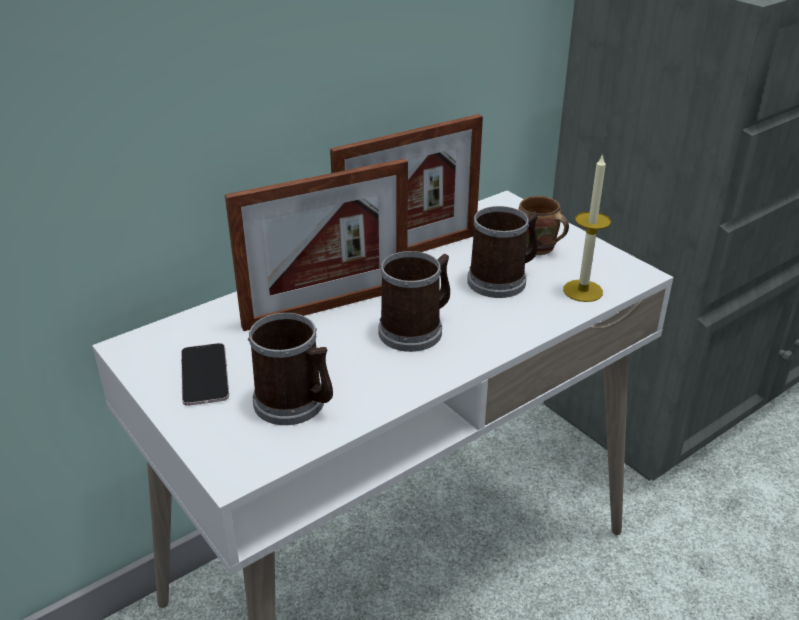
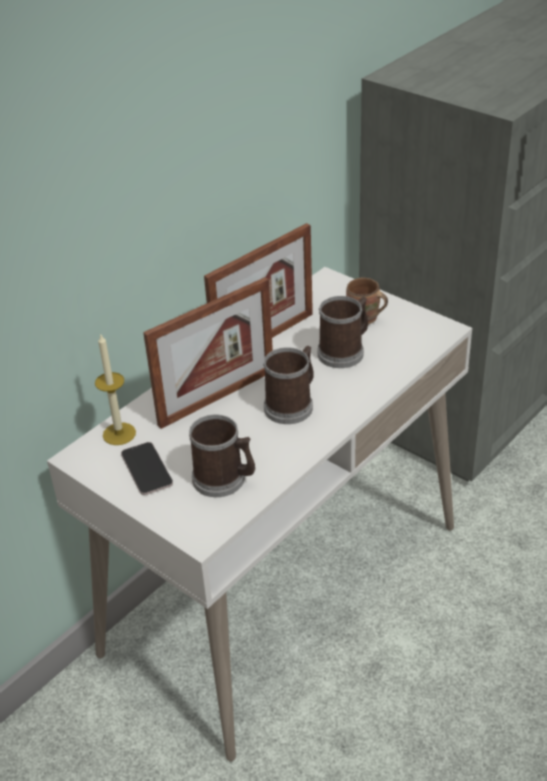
camera: 10 degrees left, 5 degrees up
candle [563,153,611,302] -> candle moved to [95,333,136,445]

